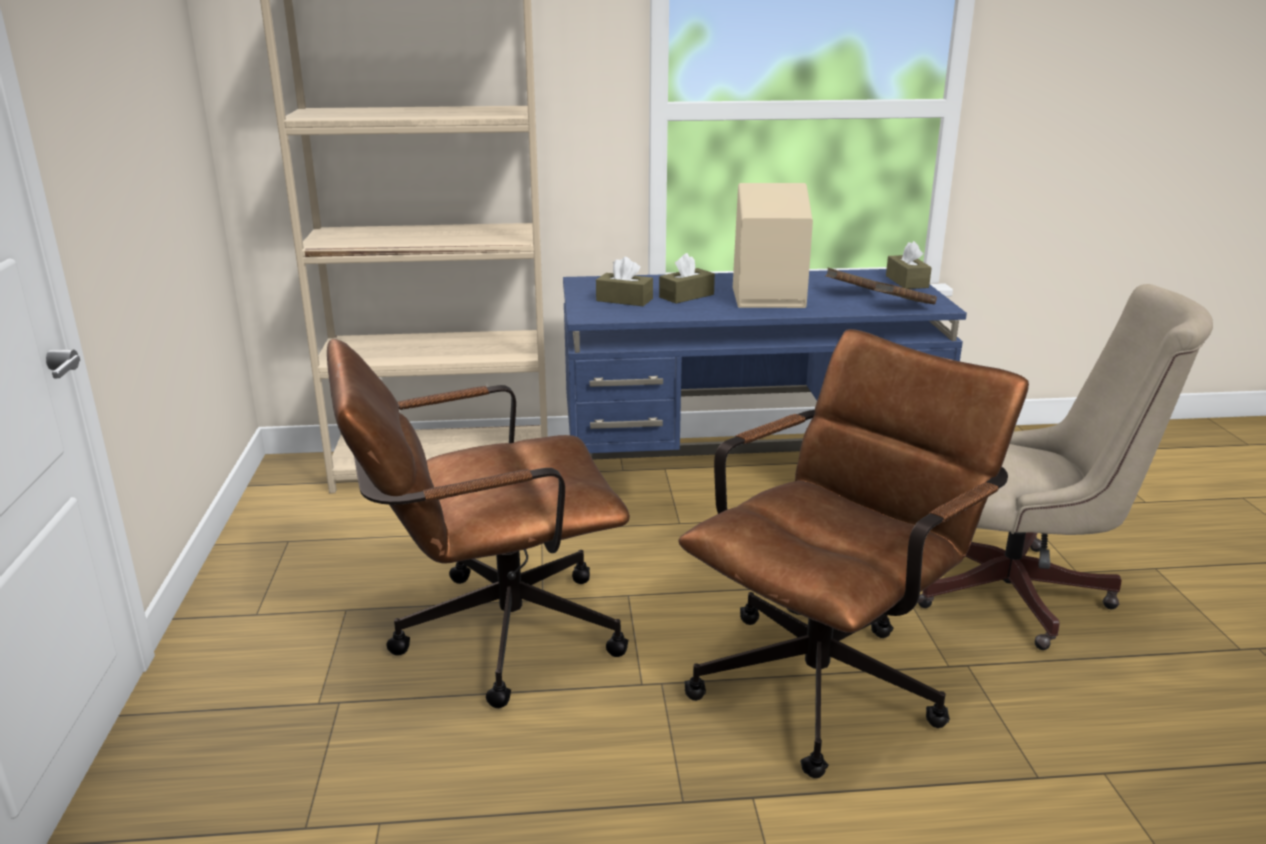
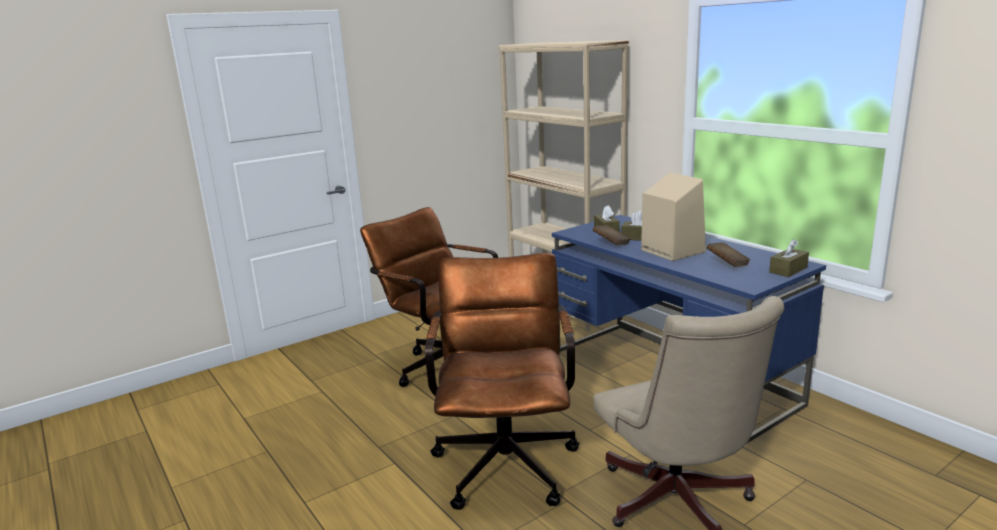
camera: 60 degrees right, 5 degrees down
brown office chair [678,329,1029,778] -> brown office chair turned 105 degrees counterclockwise [425,253,579,510]
brown book [874,281,937,304] -> brown book moved to [593,225,631,245]

